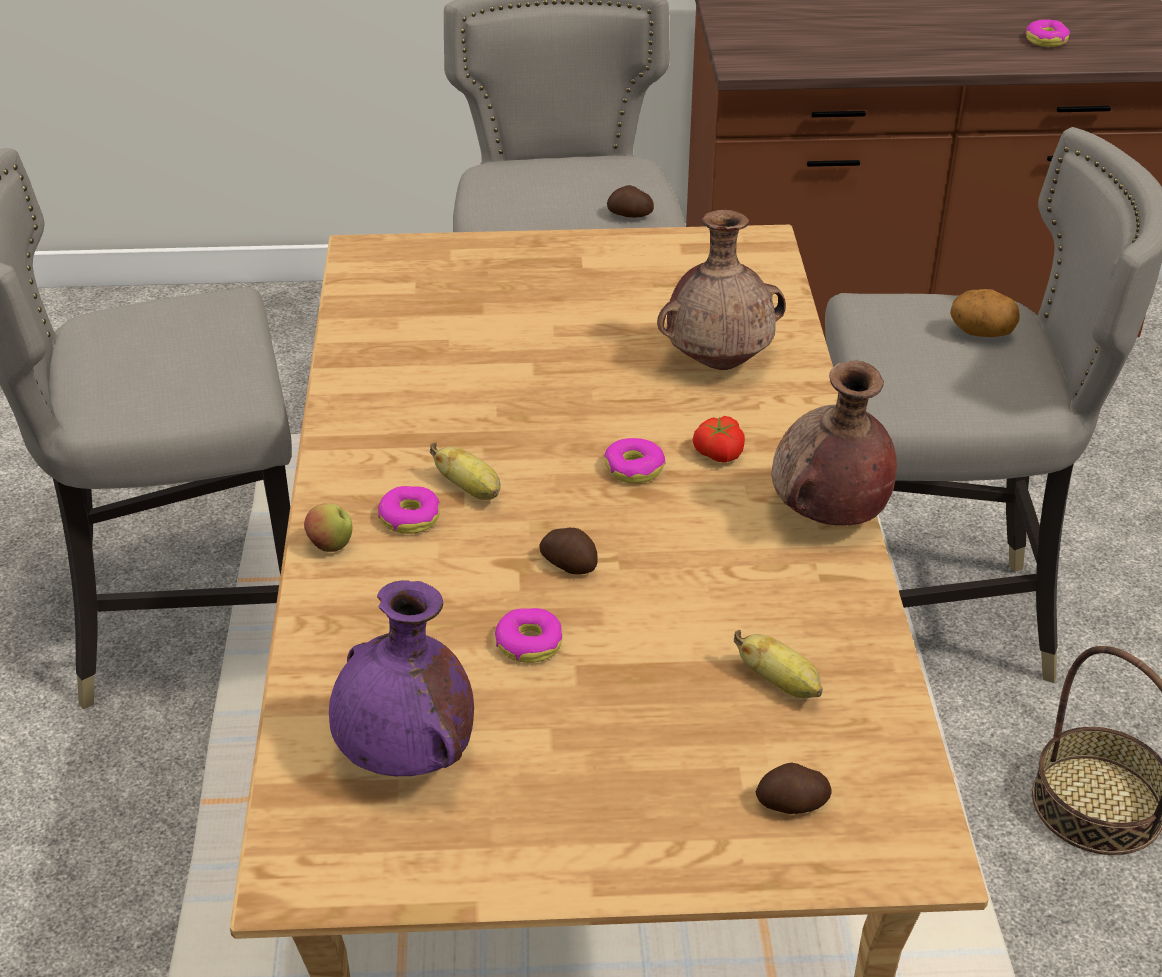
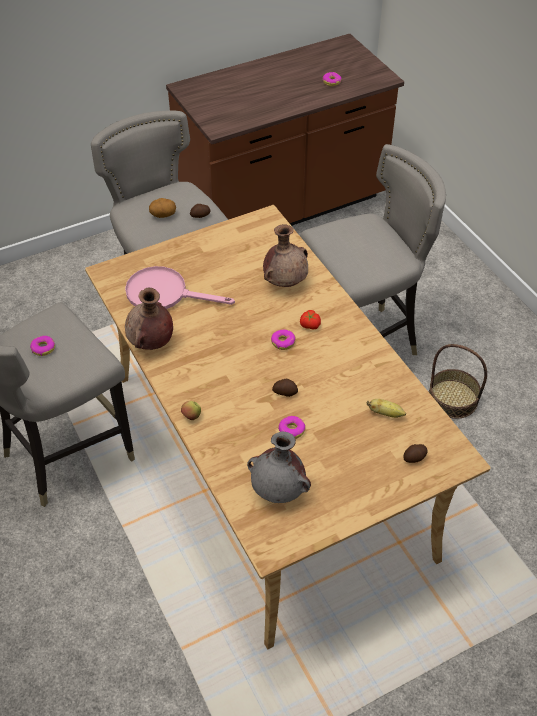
camera: 25 degrees left, 10 degrees up
purple vase [329,580,474,776] -> grey vase [247,431,311,503]
donut [378,486,440,534] -> donut moved to [30,336,55,356]
banana [430,442,501,500] -> none
brown vase [771,361,897,526] -> brown vase moved to [125,288,173,350]
potato [950,289,1020,337] -> potato moved to [149,198,176,218]
none -> pink frying pan [125,266,235,309]

